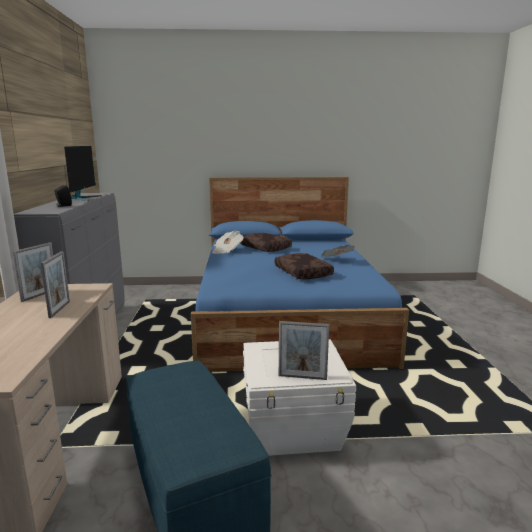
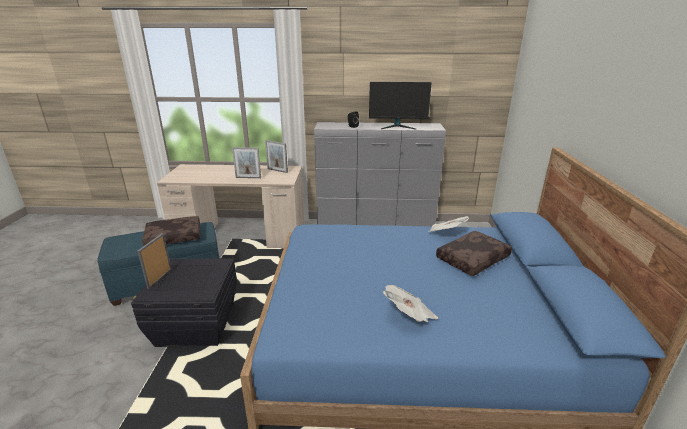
camera: 95 degrees right, 10 degrees up
white storage box [243,339,356,456] -> black storage box [131,258,237,347]
brown pillow [274,253,334,280] -> brown pillow moved to [142,216,200,246]

